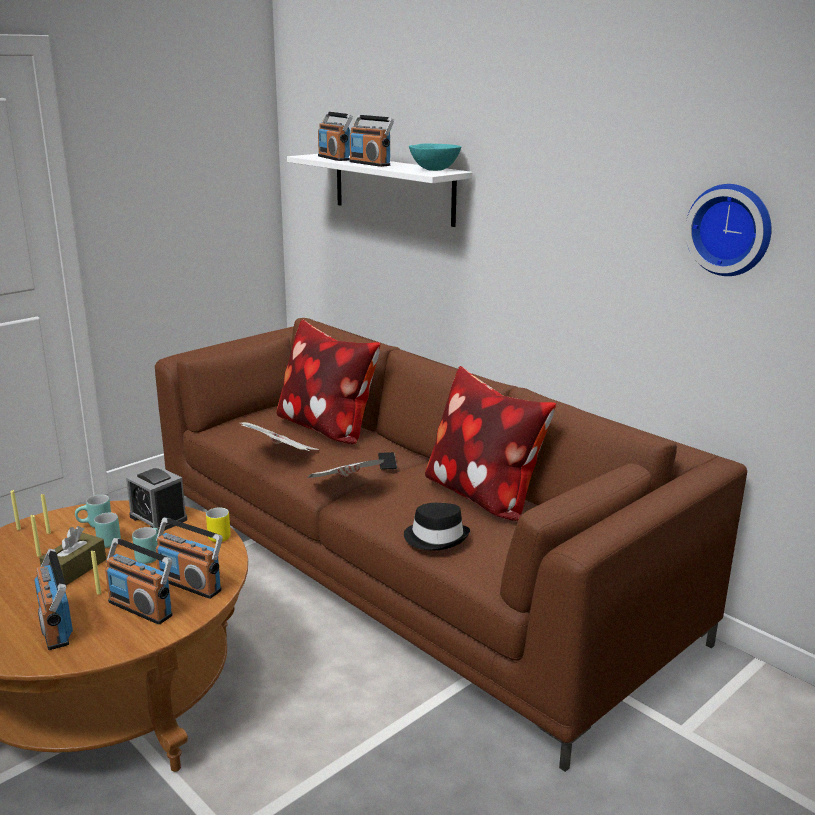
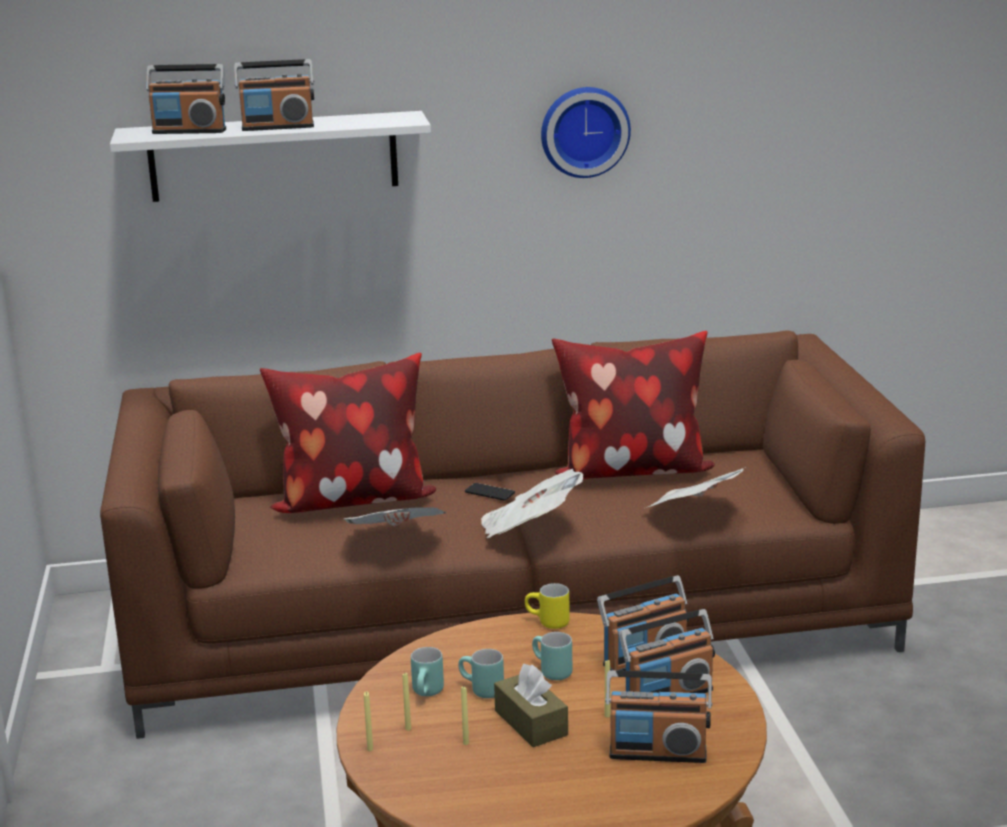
camera: 55 degrees left, 0 degrees up
alarm clock [126,466,187,531] -> none
black hat [404,503,470,550] -> newspaper [646,467,746,508]
turquoise bowl [409,143,461,171] -> none
wall clock [685,184,772,276] -> wall clock moved to [541,87,631,178]

